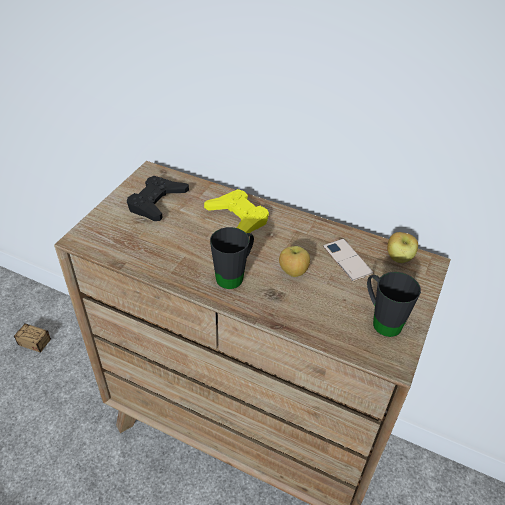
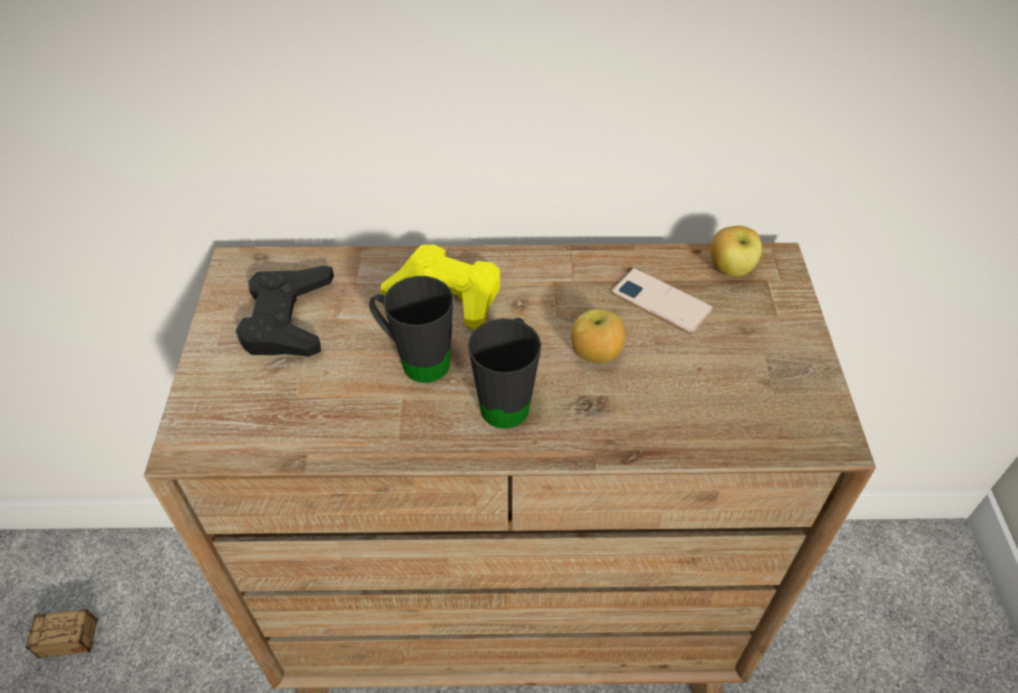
camera: 25 degrees left, 5 degrees up
black mug [367,272,421,337] -> black mug moved to [369,276,453,383]

